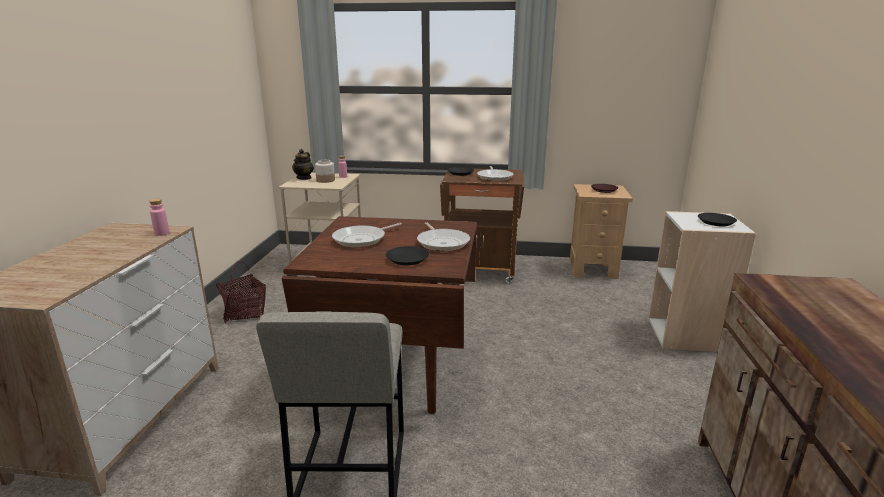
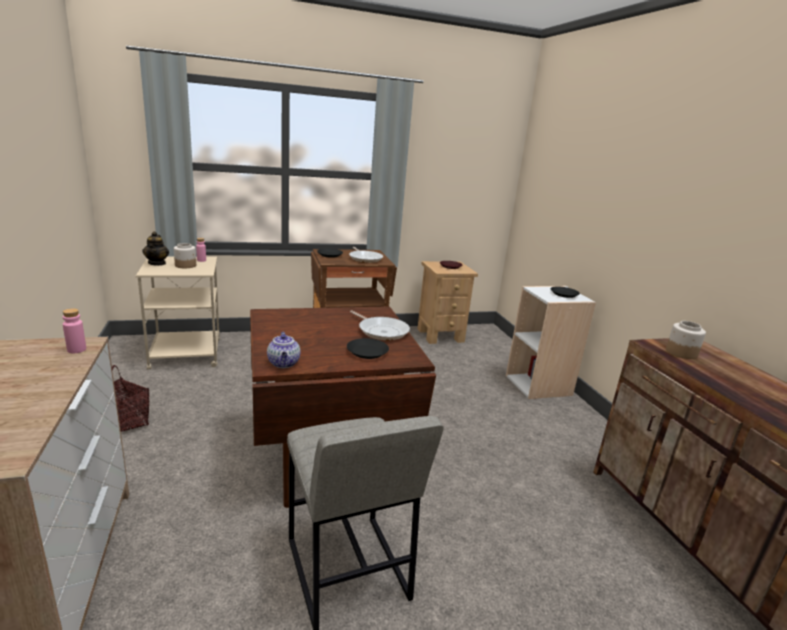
camera: 25 degrees left, 0 degrees up
frying pan [332,223,402,247] -> none
none -> teapot [267,332,301,368]
none -> jar [666,321,706,359]

